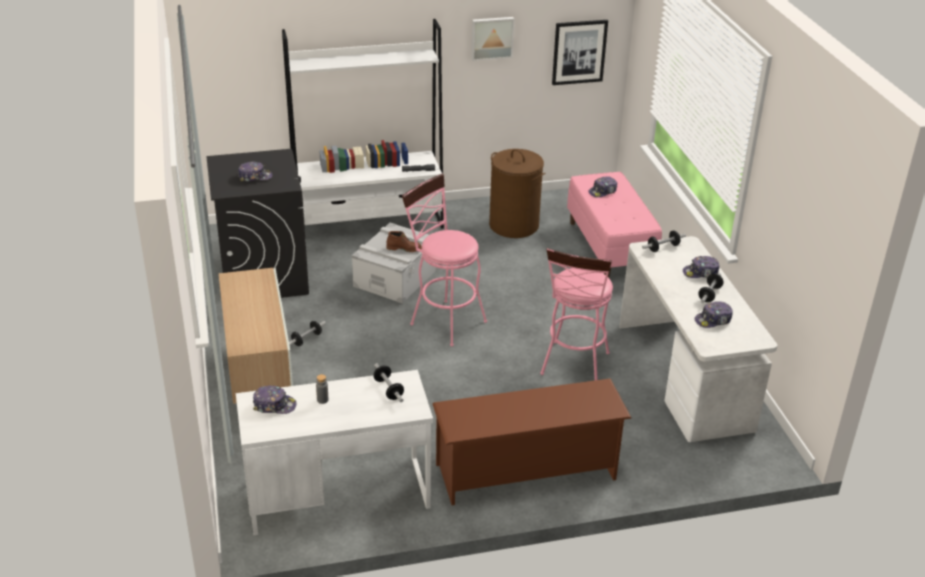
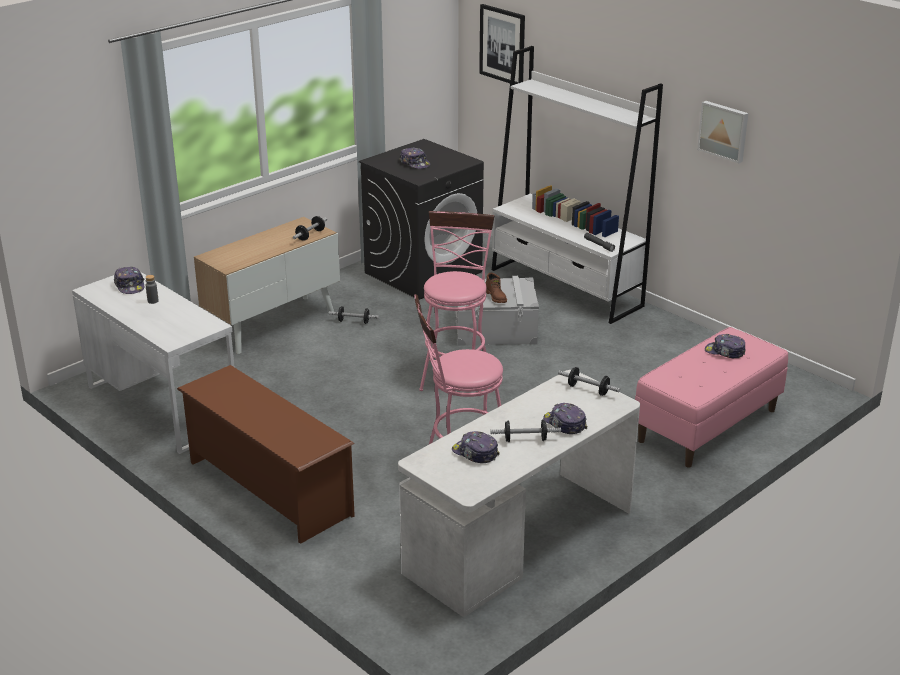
camera: 60 degrees right, 5 degrees down
dumbbell [373,363,404,402] -> dumbbell moved to [293,216,327,241]
brown laundry basket [489,149,545,238] -> none
picture [552,20,608,85] -> picture moved to [479,4,525,85]

